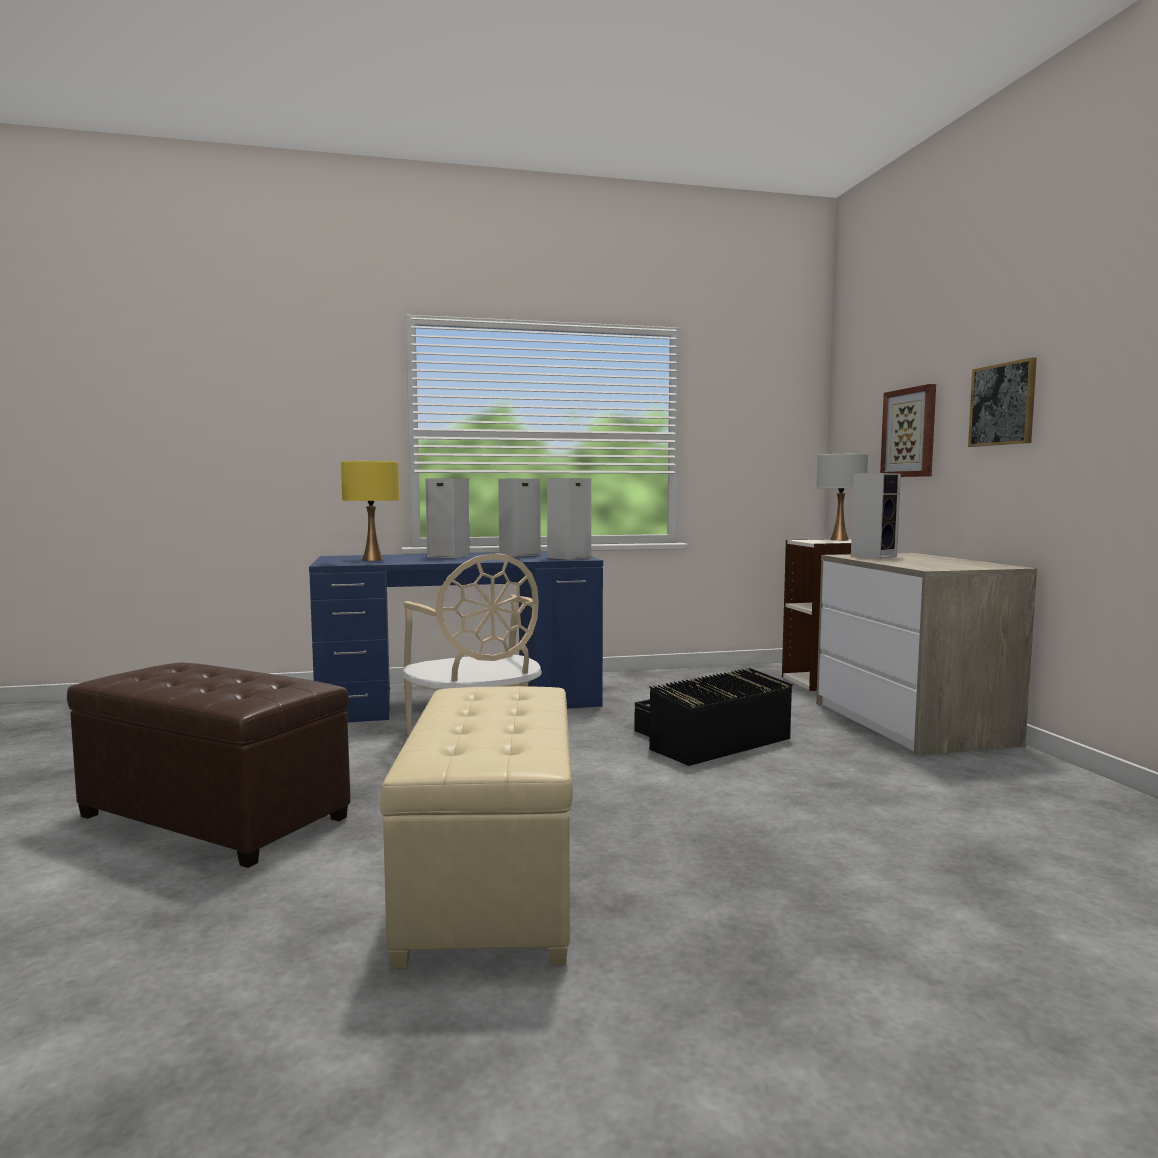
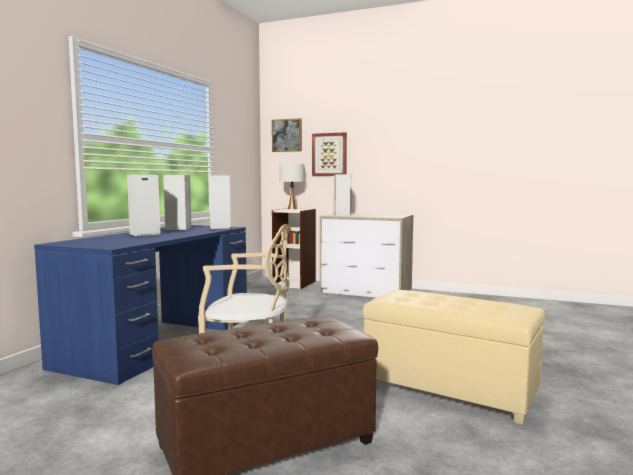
camera: 55 degrees left, 0 degrees up
yellow table lamp [341,461,399,561] -> none
black storage box [634,668,793,766] -> none
picture [968,357,1037,447] -> picture moved to [272,118,302,152]

